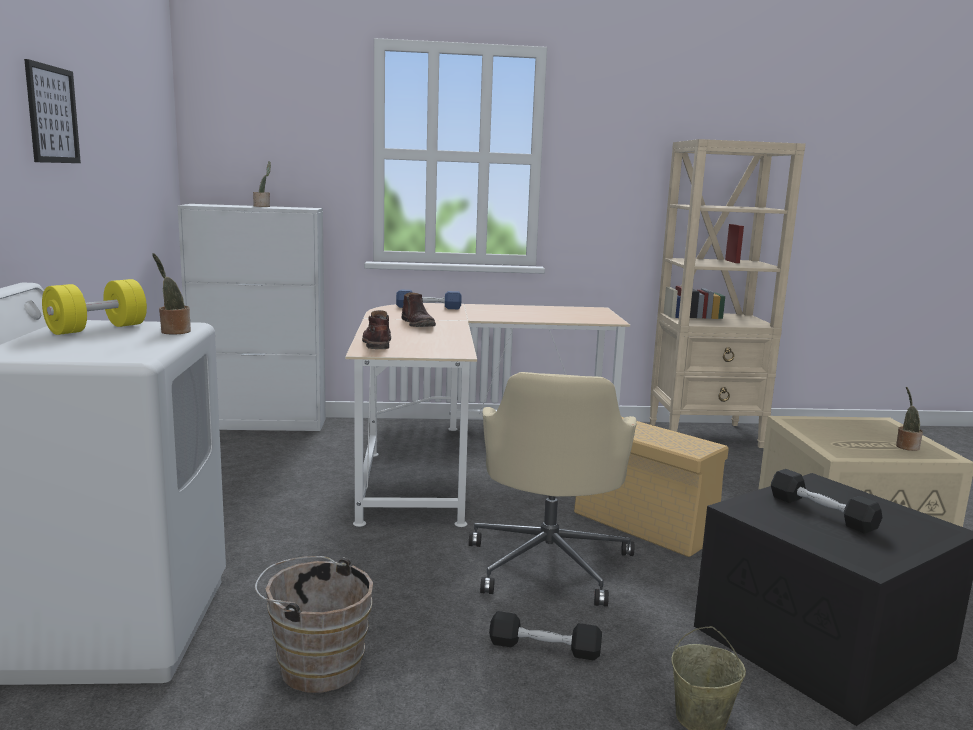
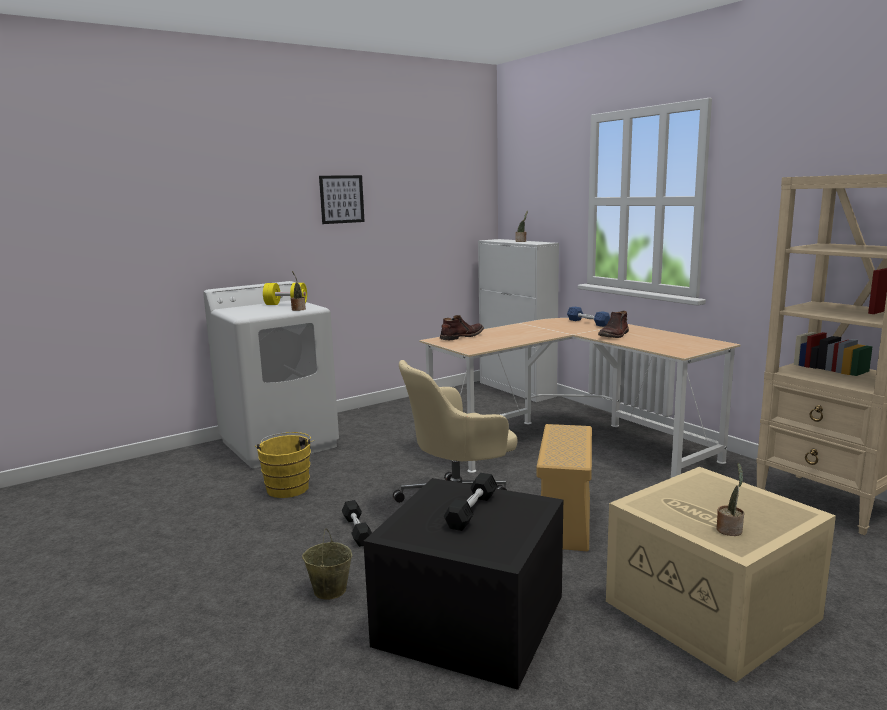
camera: 60 degrees right, 0 degrees up
brown bucket [255,556,373,693] -> yellow bucket [255,432,315,498]
brown boot [402,292,436,327] -> brown boot moved to [598,311,629,338]

